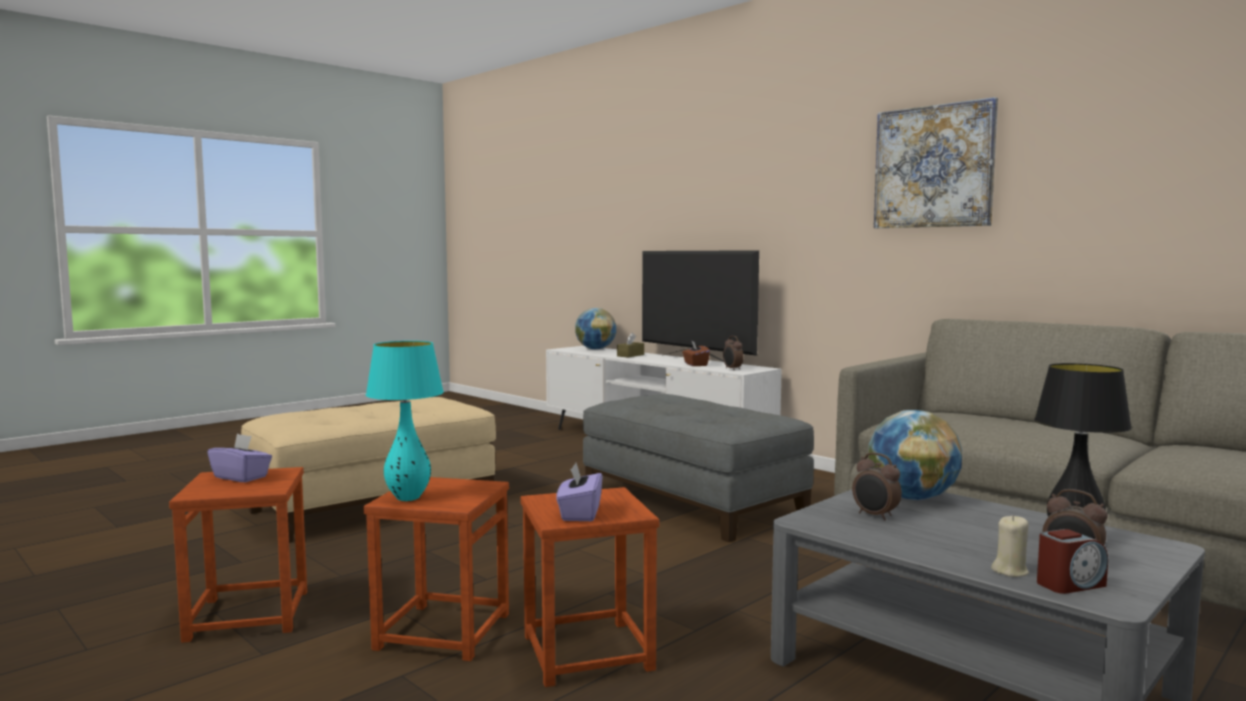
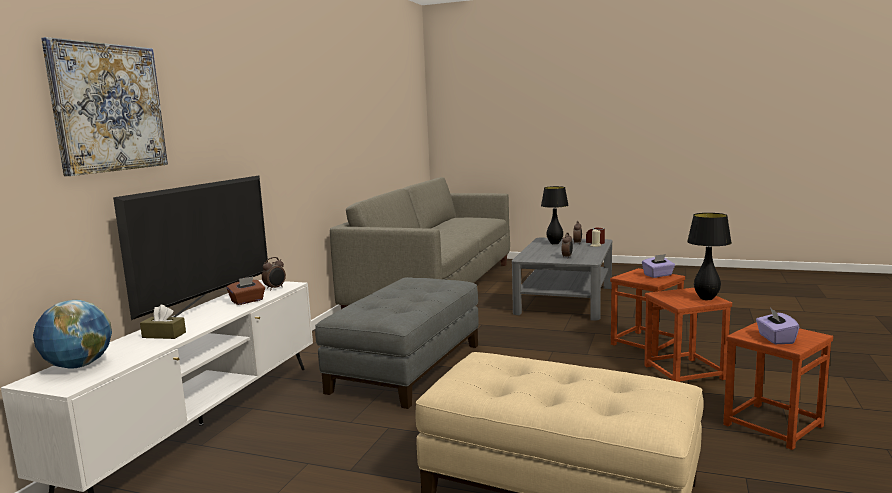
camera: 115 degrees left, 5 degrees up
turquoise table lamp [366,341,444,501] -> black table lamp [687,213,732,300]
globe [868,410,962,500] -> none
picture [874,97,998,228] -> picture moved to [41,37,168,176]

